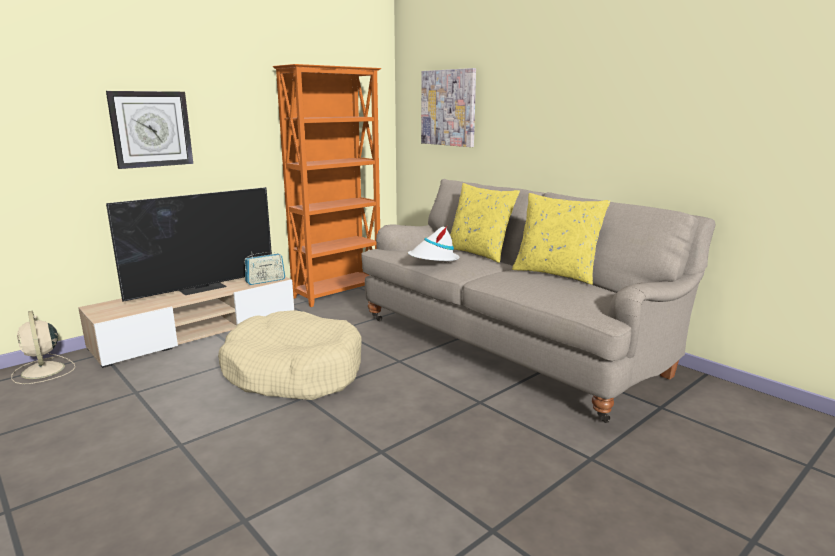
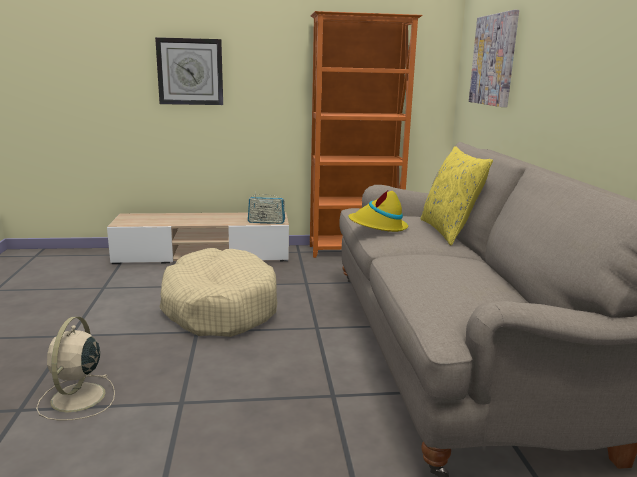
camera: 35 degrees right, 0 degrees up
beige fan [11,311,75,384] -> beige fan moved to [36,317,115,421]
television [106,187,272,302] -> none
white hat [408,225,459,261] -> yellow hat [348,189,408,232]
yellow pillow [512,193,610,285] -> none

